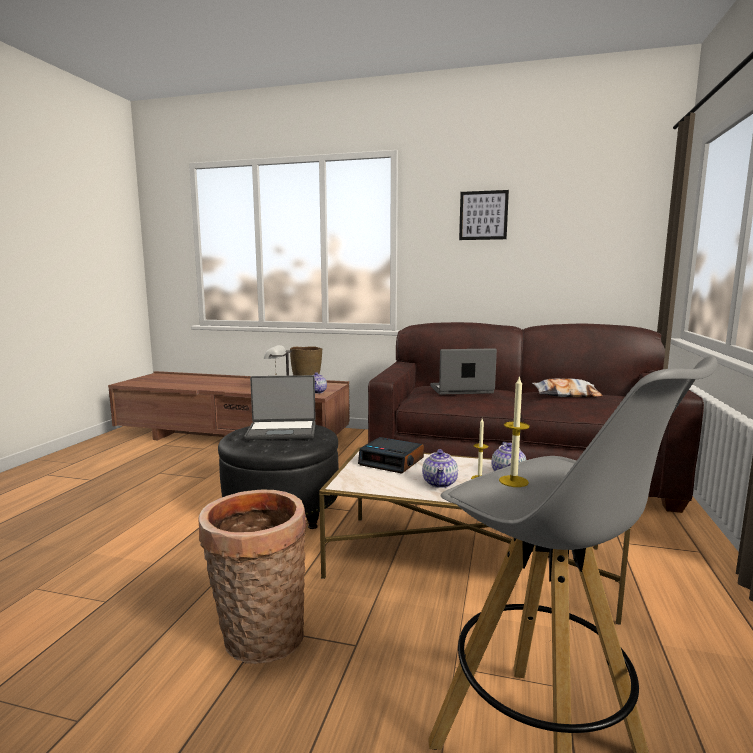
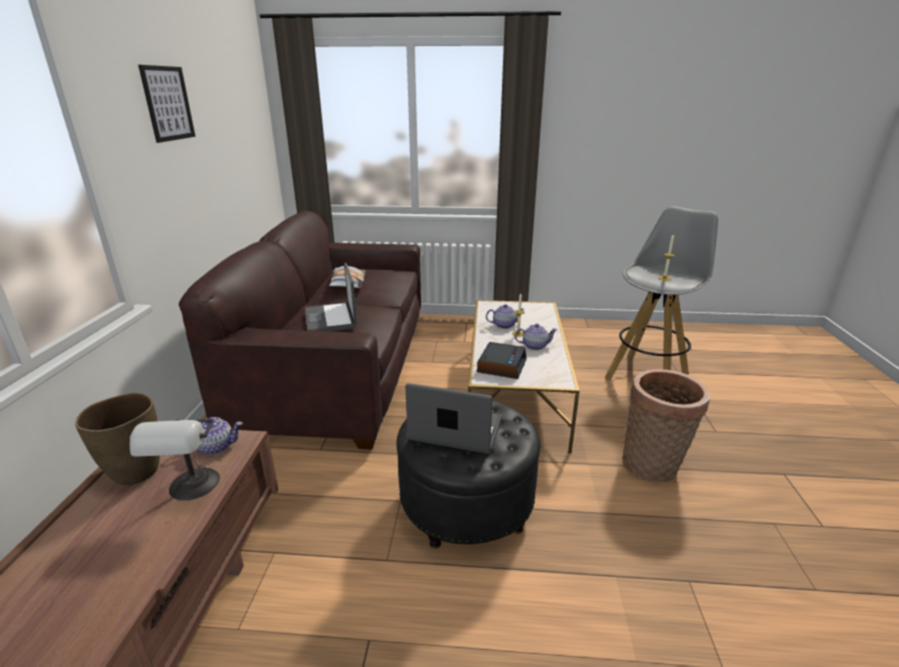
camera: 100 degrees left, 15 degrees up
laptop [244,375,316,440] -> laptop turned 60 degrees counterclockwise [405,383,502,454]

